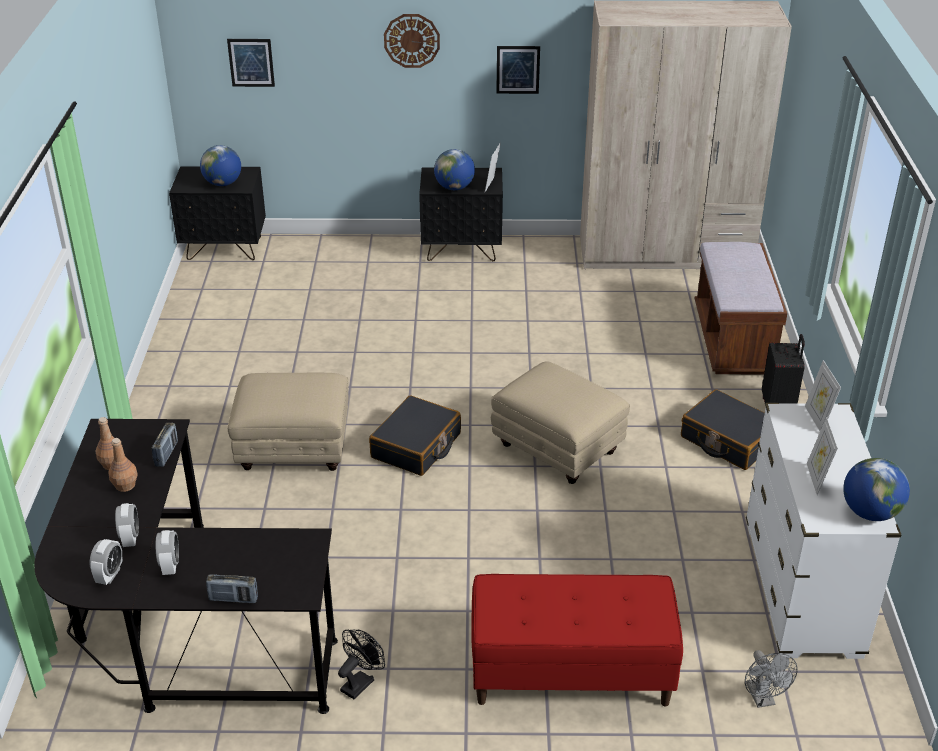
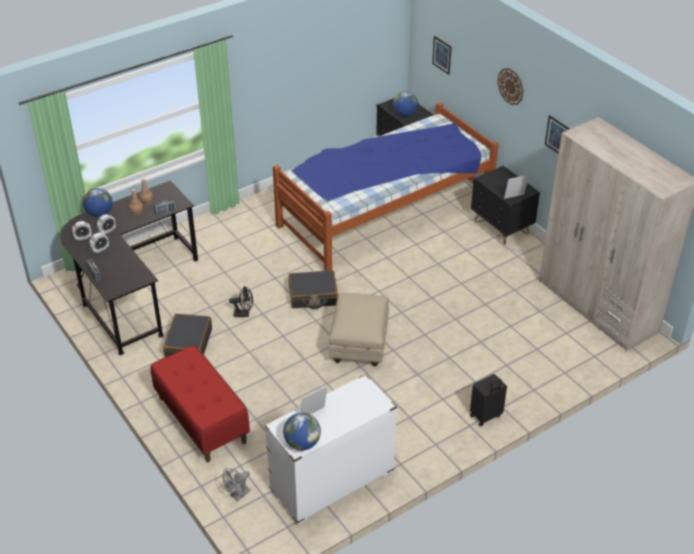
camera: 55 degrees right, 5 degrees up
beige ottoman [227,373,349,471] -> none
black fan [338,630,385,700] -> black fan moved to [229,286,253,317]
globe [434,149,475,190] -> globe moved to [83,188,113,217]
black suitcase [681,389,765,470] -> black suitcase moved to [163,314,212,357]
brown bench [695,242,787,374] -> none
picture frame [805,360,841,431] -> none
none -> bed [273,102,499,271]

